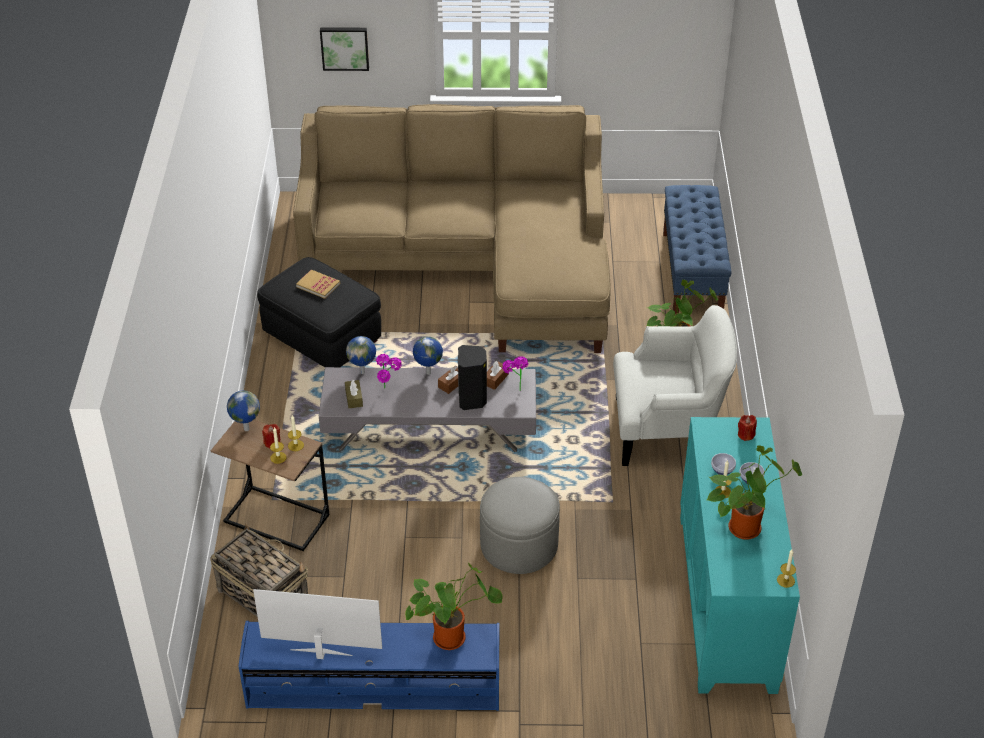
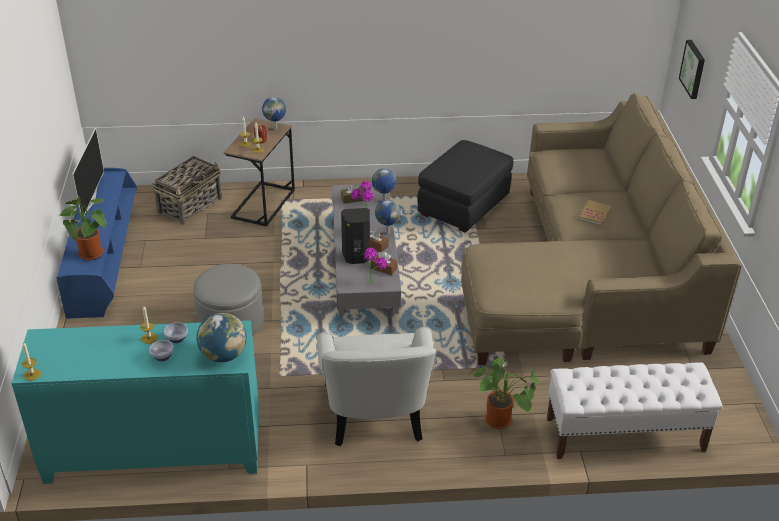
camera: 85 degrees right, 5 degrees down
book [296,270,340,299] -> book moved to [578,200,612,226]
blue bench [663,185,731,316] -> white bench [547,362,723,459]
potted plant [707,445,802,540] -> none
red candle [738,415,757,441] -> globe [196,313,247,362]

